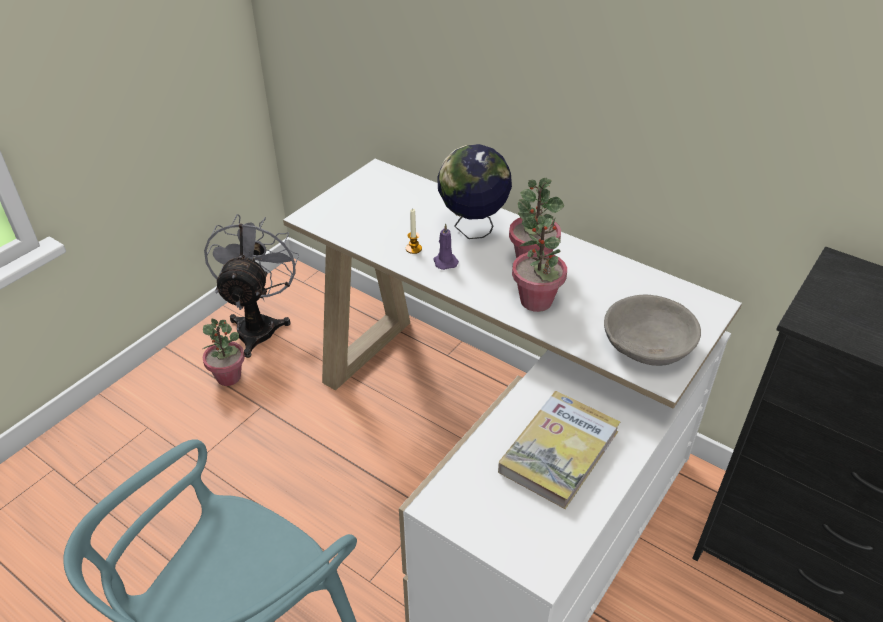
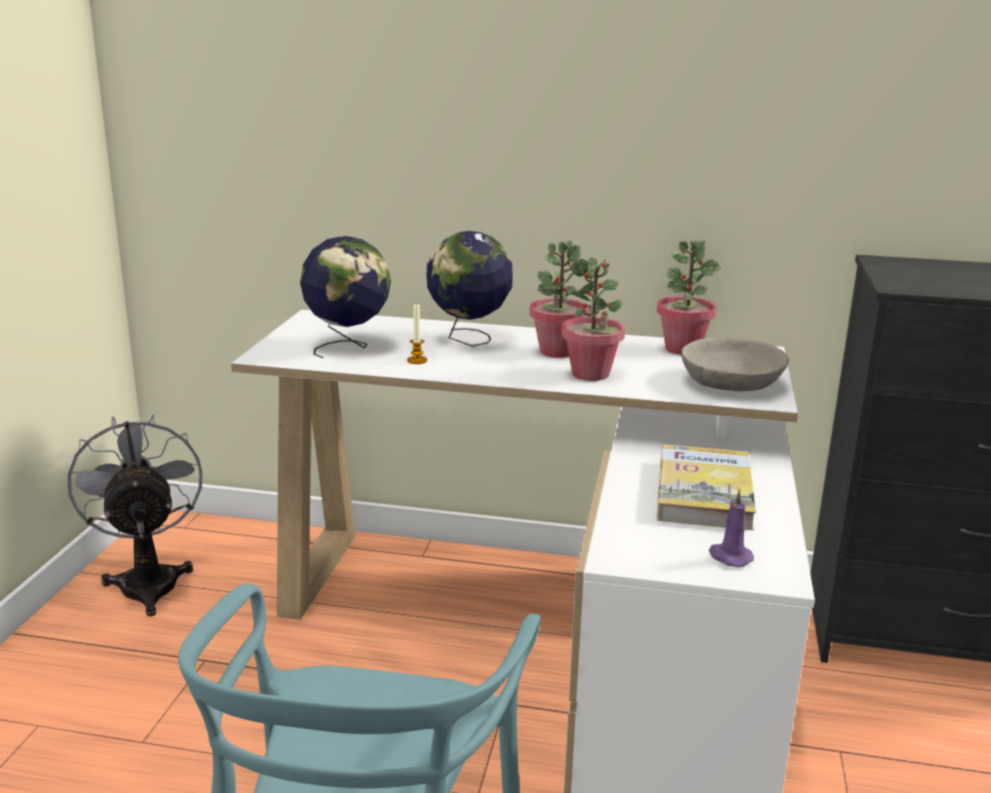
camera: 25 degrees left, 20 degrees down
potted plant [202,319,245,386] -> potted plant moved to [657,240,721,355]
purple candle [434,224,459,270] -> purple candle moved to [709,489,754,567]
none -> globe [300,236,391,358]

